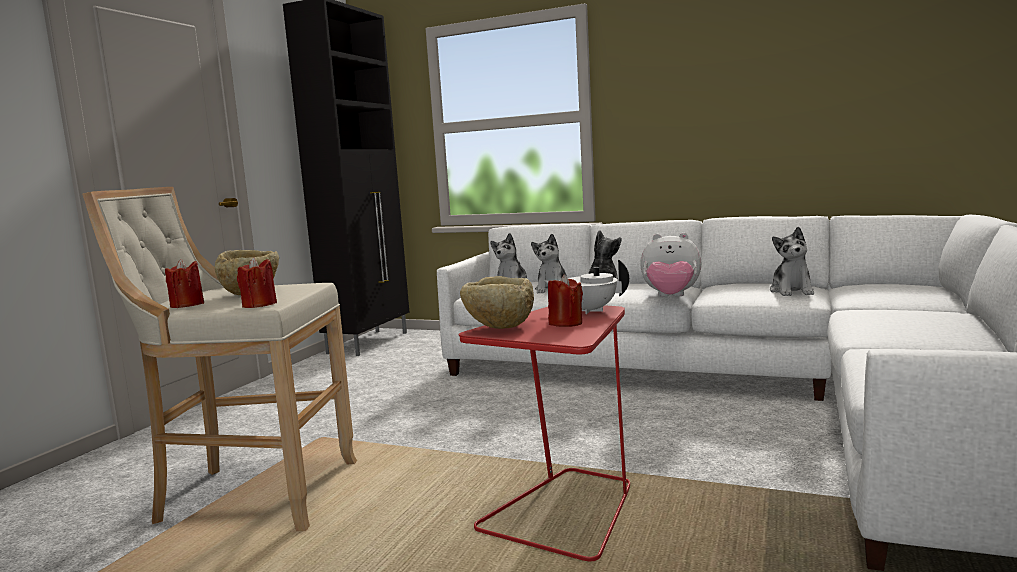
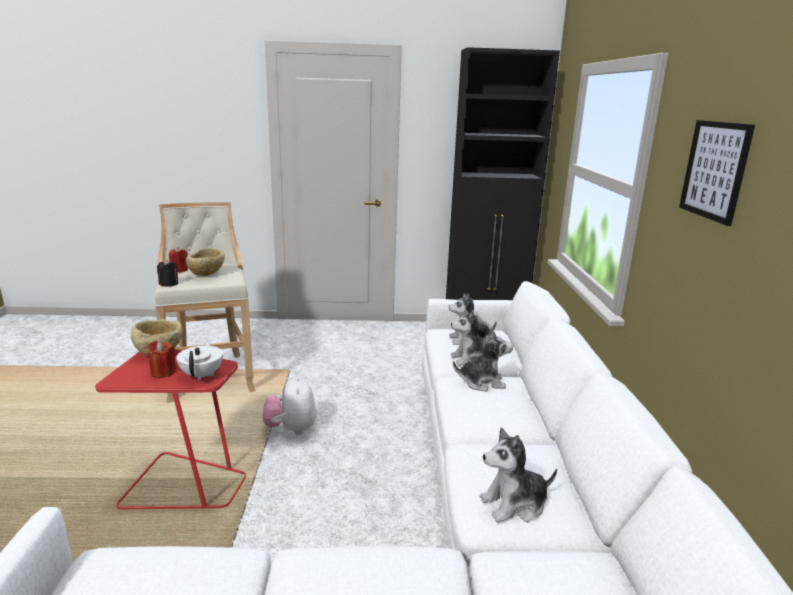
camera: 65 degrees right, 10 degrees up
red candle [237,257,277,308] -> black candle [157,259,178,287]
plush toy [640,233,701,297] -> plush toy moved to [263,377,316,435]
none -> picture [679,120,755,226]

